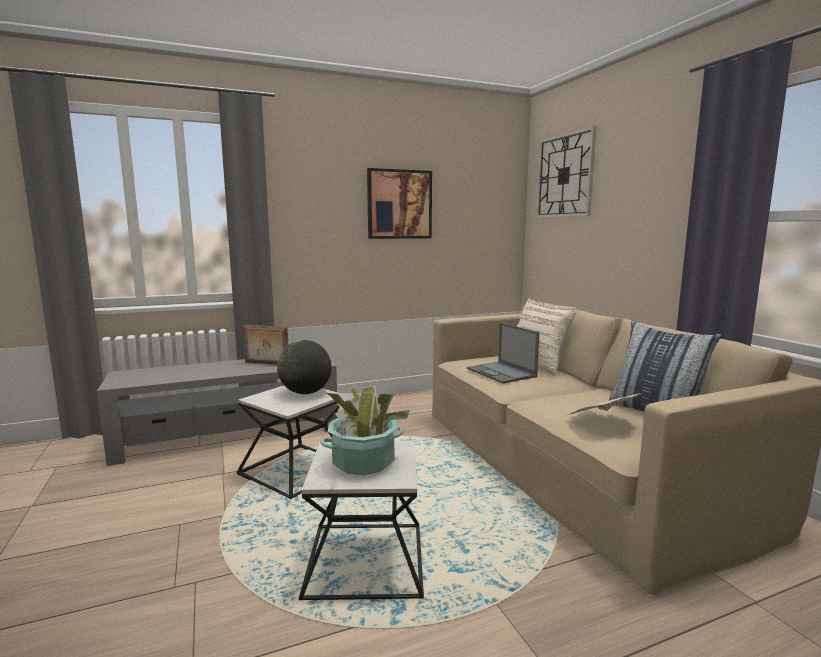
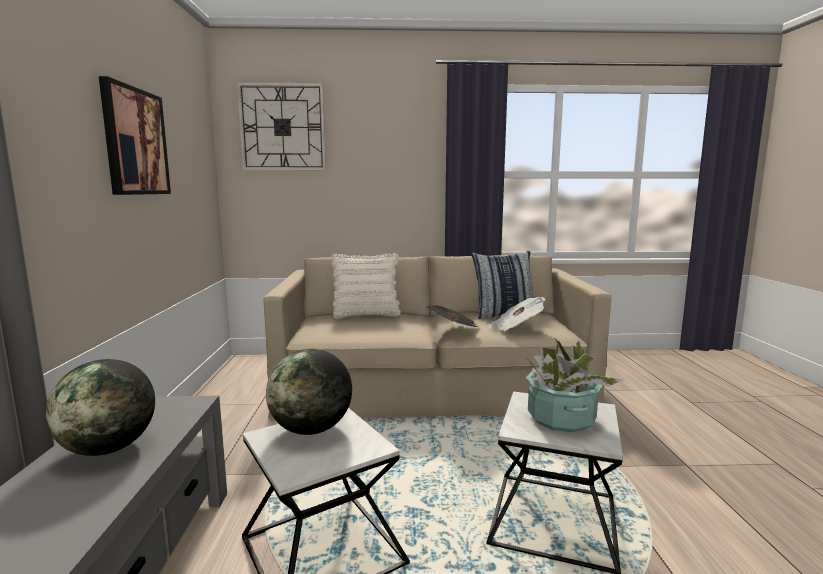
camera: 70 degrees left, 0 degrees up
picture frame [243,325,288,365] -> globe [46,359,155,456]
laptop [467,323,539,383] -> none
none -> newspaper [426,305,478,327]

